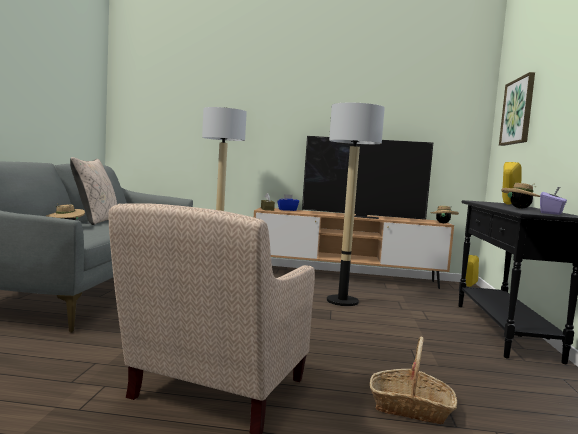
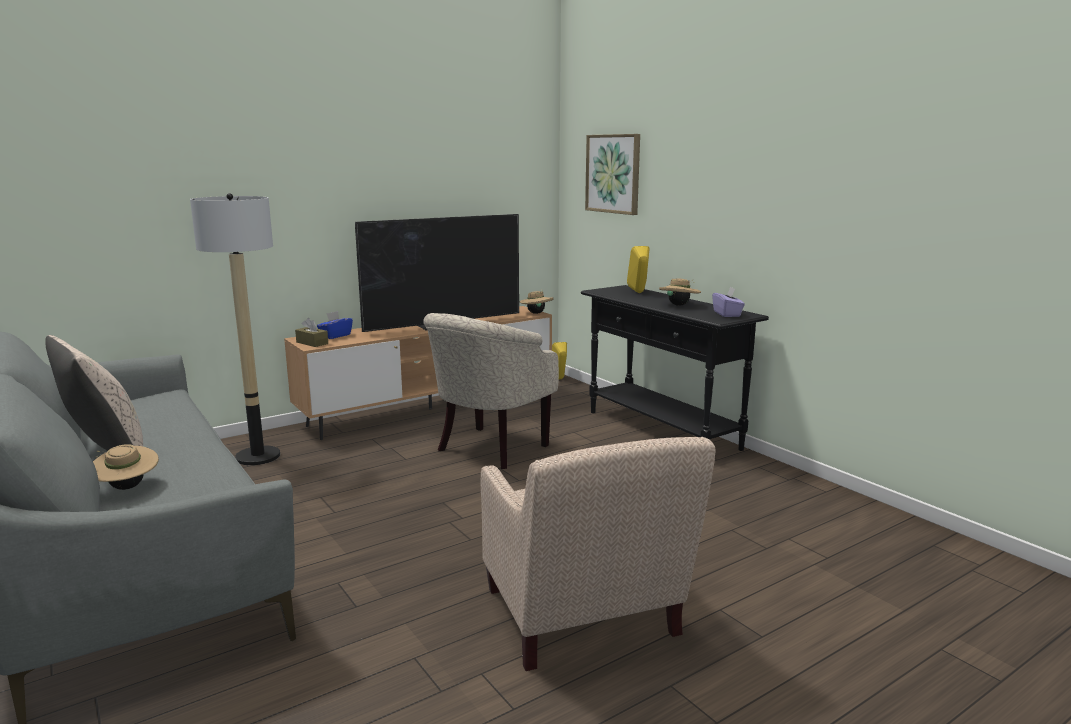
camera: 40 degrees left, 10 degrees up
floor lamp [327,103,385,306] -> beige armchair [423,313,559,469]
basket [370,337,457,424] -> none

